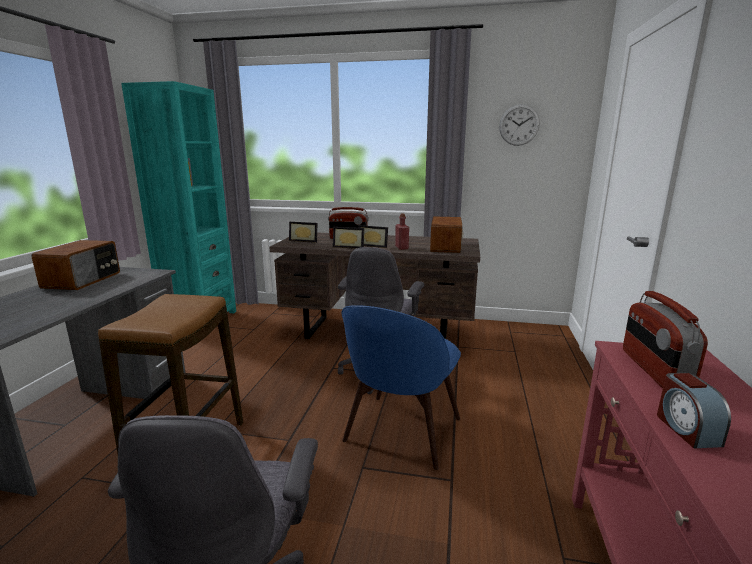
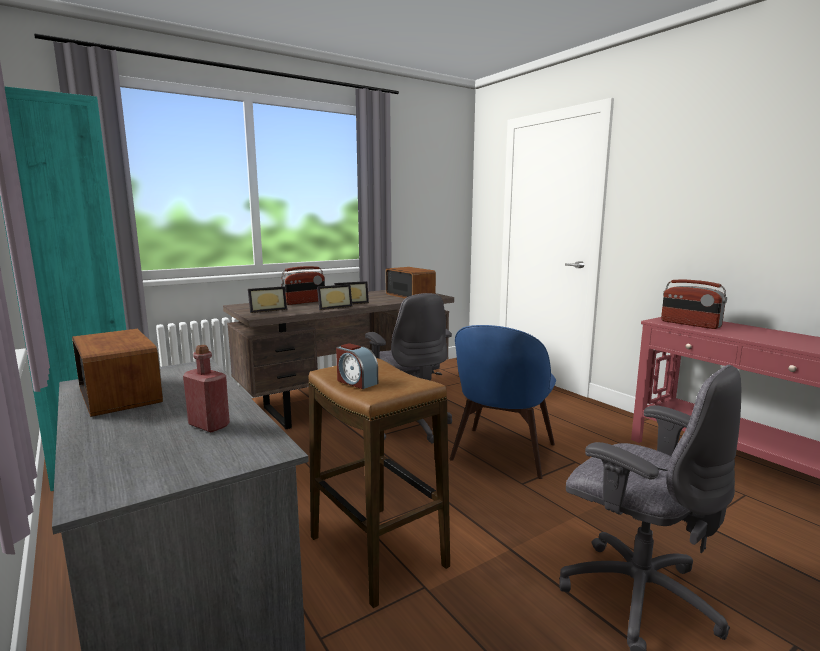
camera: 45 degrees left, 5 degrees down
blue chair [342,305,461,470] -> blue chair turned 45 degrees clockwise [449,325,556,479]
red bottle [395,213,409,250] -> red bottle moved to [183,345,230,432]
wall clock [499,104,540,146] -> none
alarm clock [657,373,731,448] -> alarm clock moved to [336,343,378,389]

